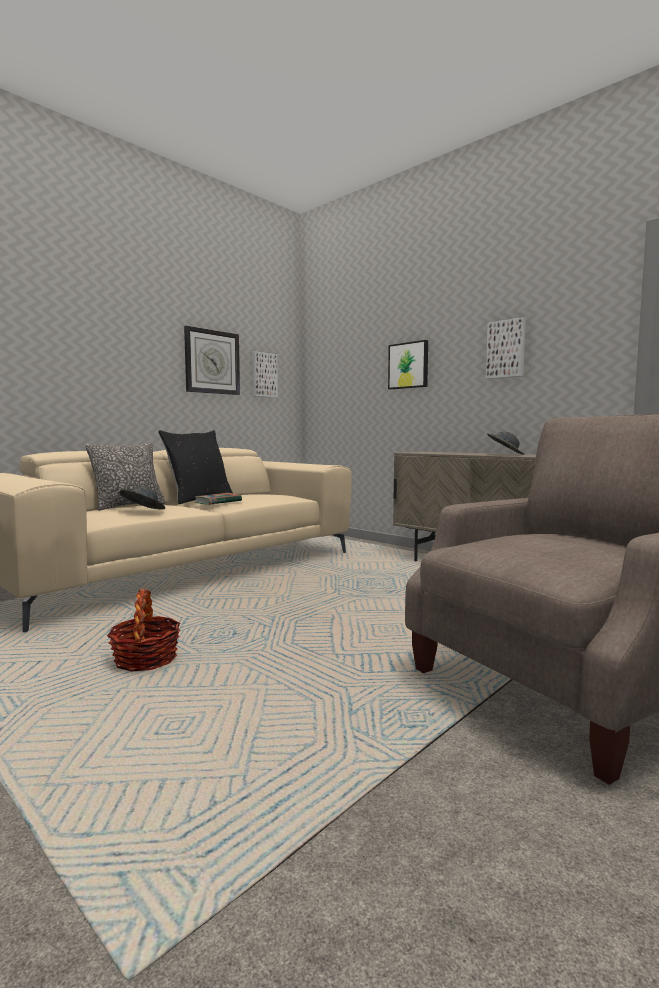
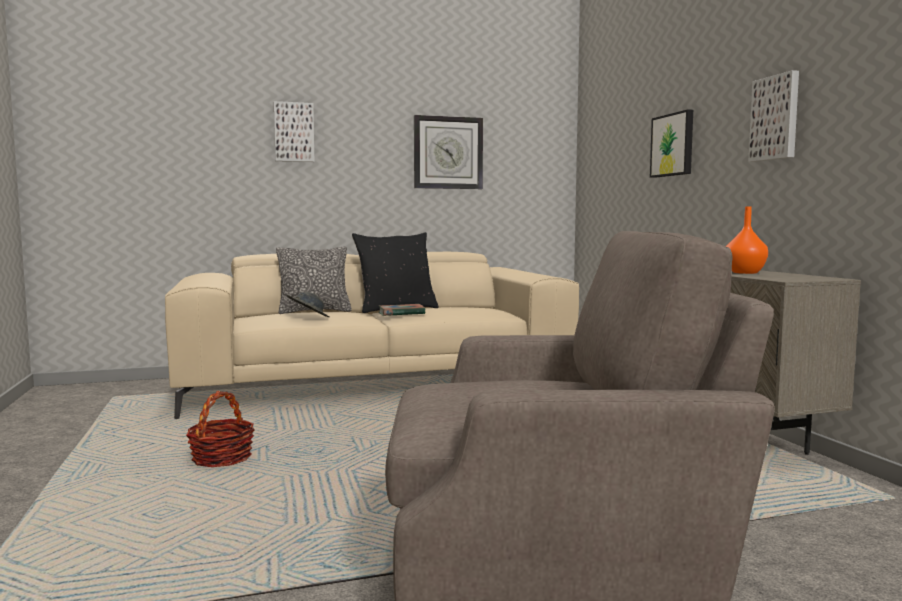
camera: 30 degrees right, 0 degrees up
picture [252,351,278,398] -> picture moved to [274,101,315,162]
grey hat [487,432,524,455] -> orange vase [726,206,768,274]

